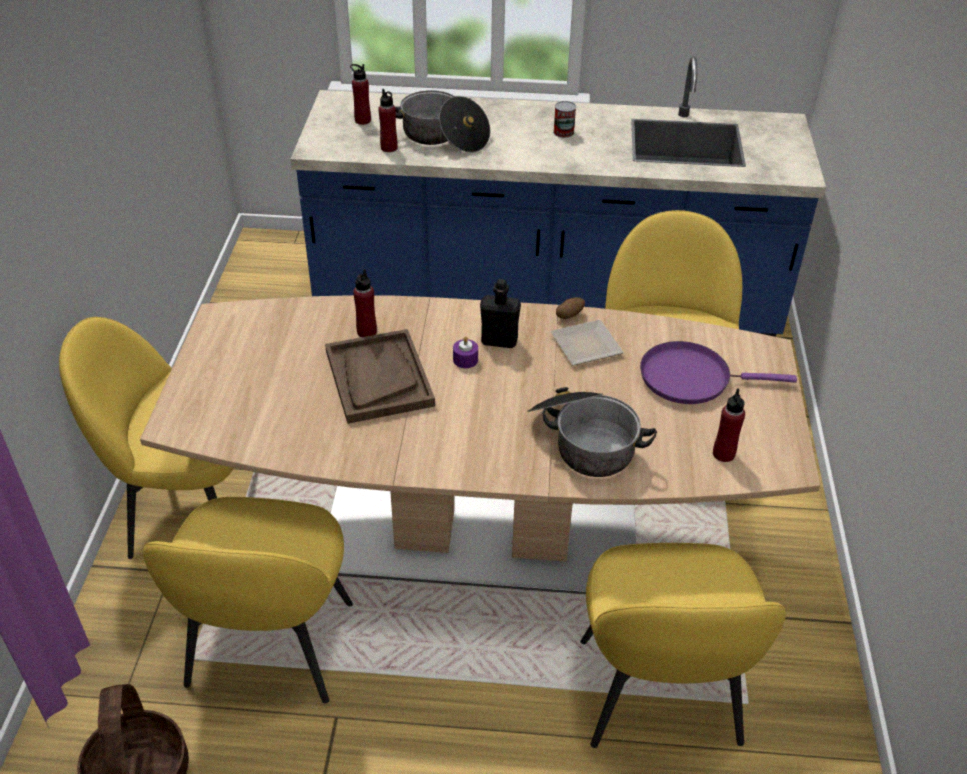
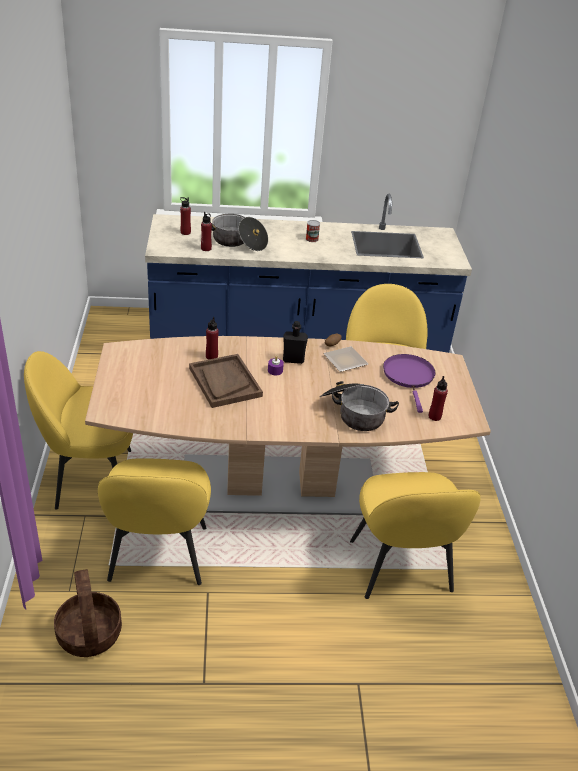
camera: 10 degrees left, 5 degrees down
purple frying pan [640,341,797,404] -> purple frying pan turned 90 degrees clockwise [383,354,436,413]

